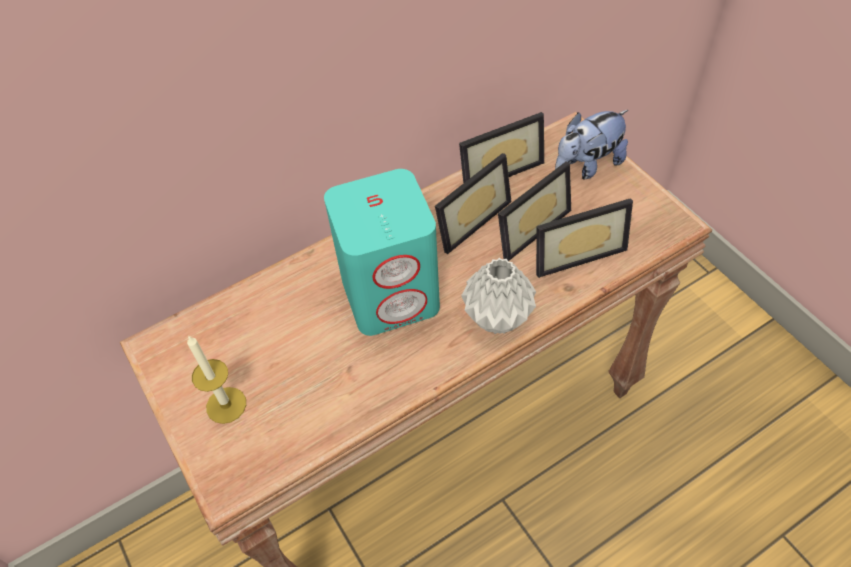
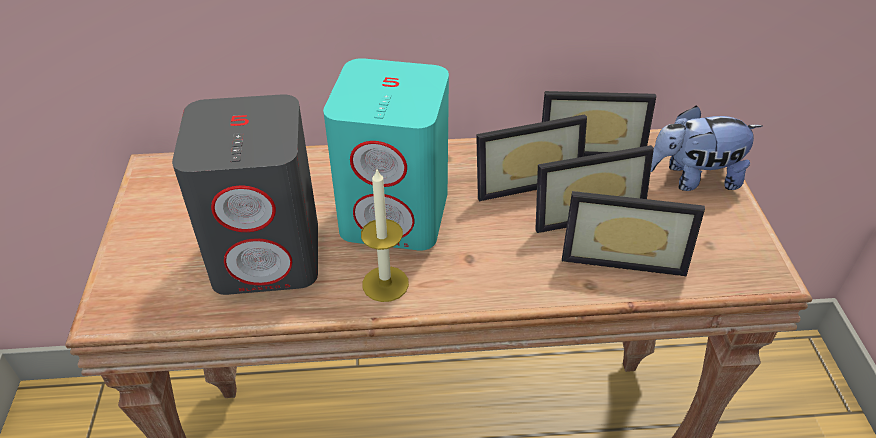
camera: 25 degrees right, 10 degrees down
candle [187,335,246,424] -> candle moved to [361,169,409,302]
grey vase [461,258,536,334] -> none
none -> grey speaker [172,94,318,295]

